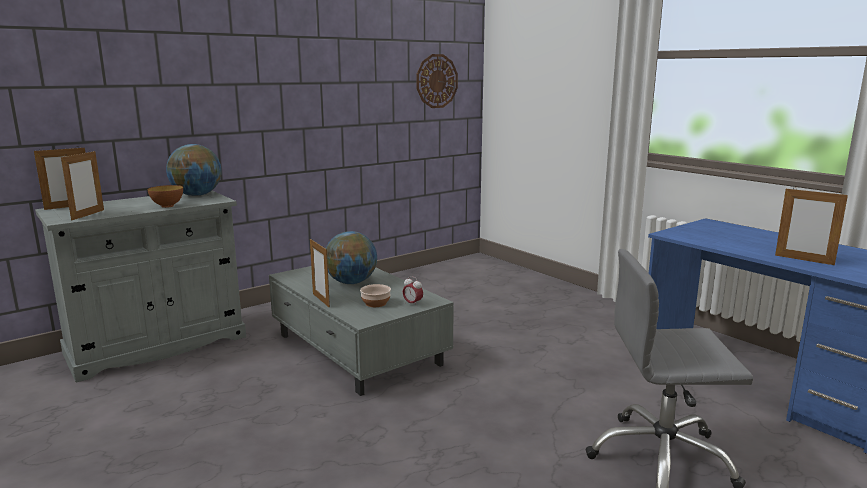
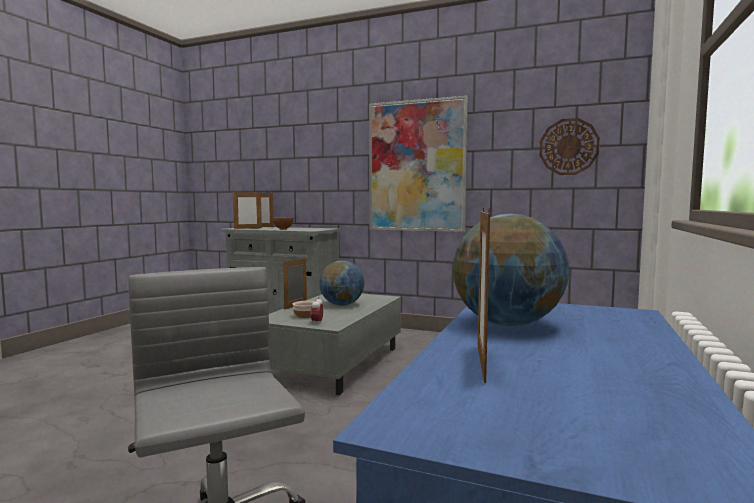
camera: 60 degrees right, 10 degrees down
globe [166,144,221,196] -> globe moved to [453,214,569,326]
none -> picture [369,95,468,232]

